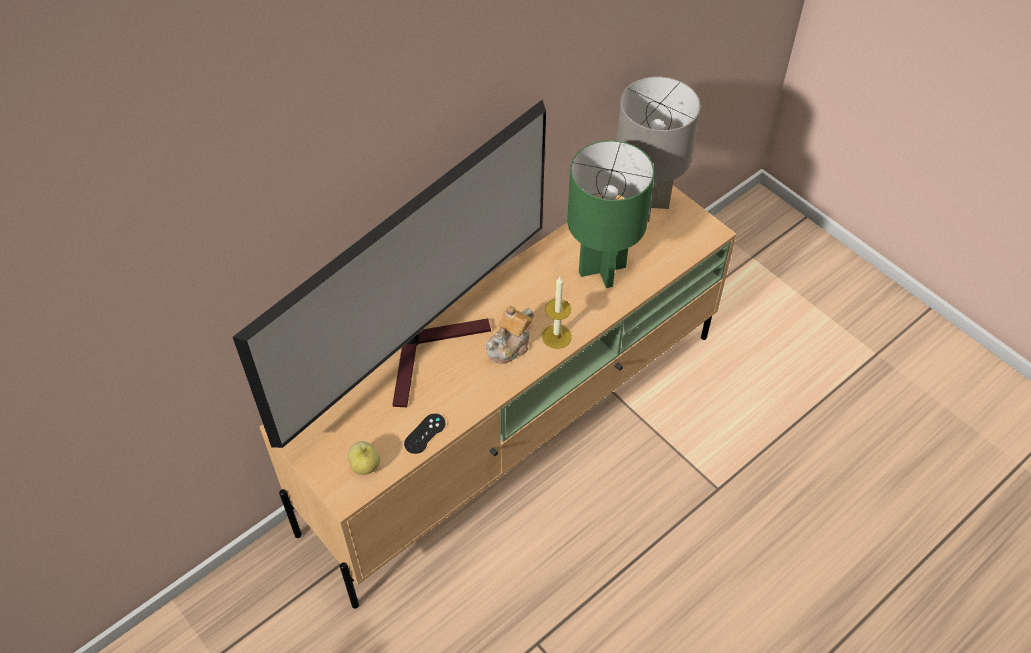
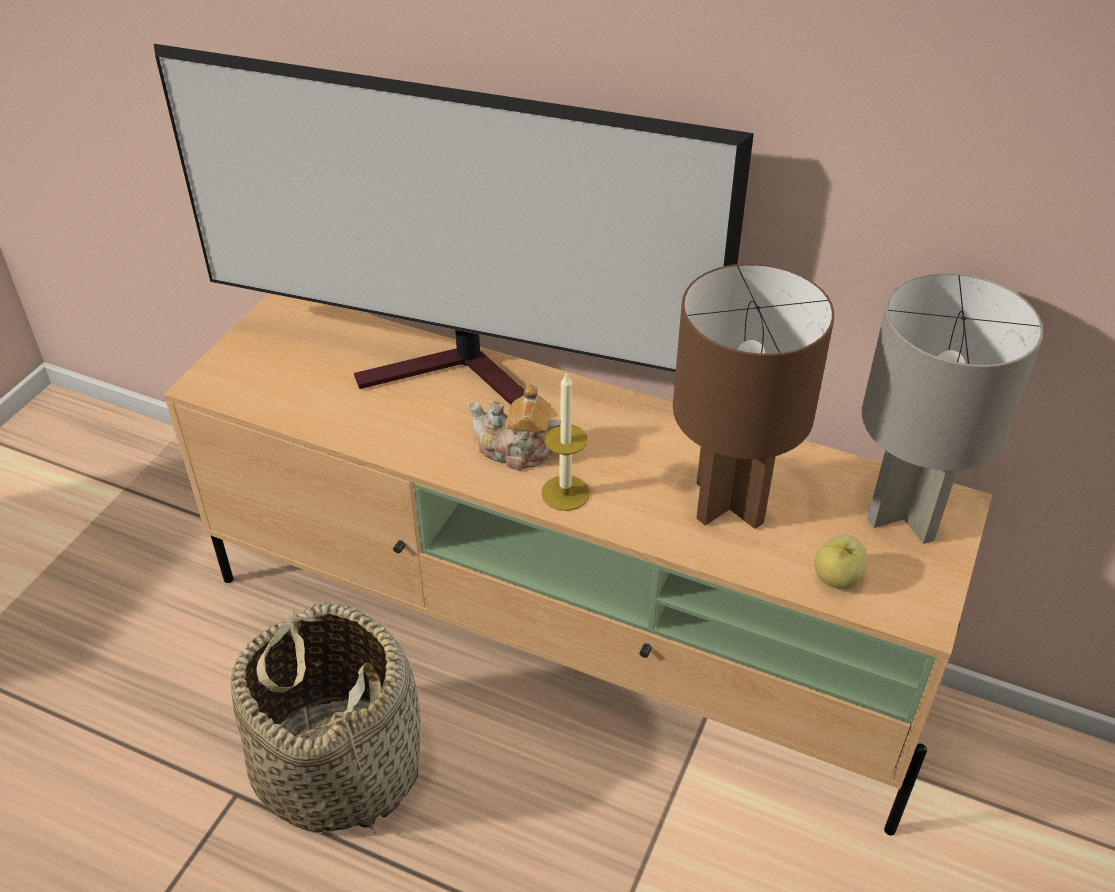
camera: 65 degrees right, 10 degrees down
apple [348,441,380,475] -> apple moved to [814,535,867,589]
black game controller [404,414,445,454] -> none
green table lamp [567,140,654,288] -> brown table lamp [673,263,834,529]
none -> basket [231,602,420,834]

